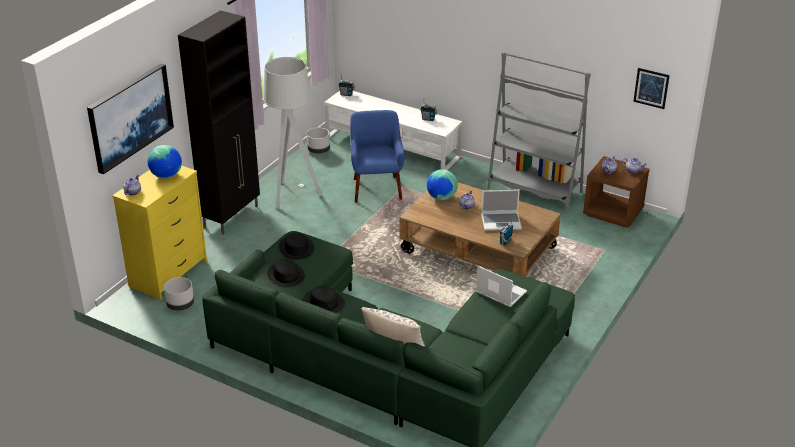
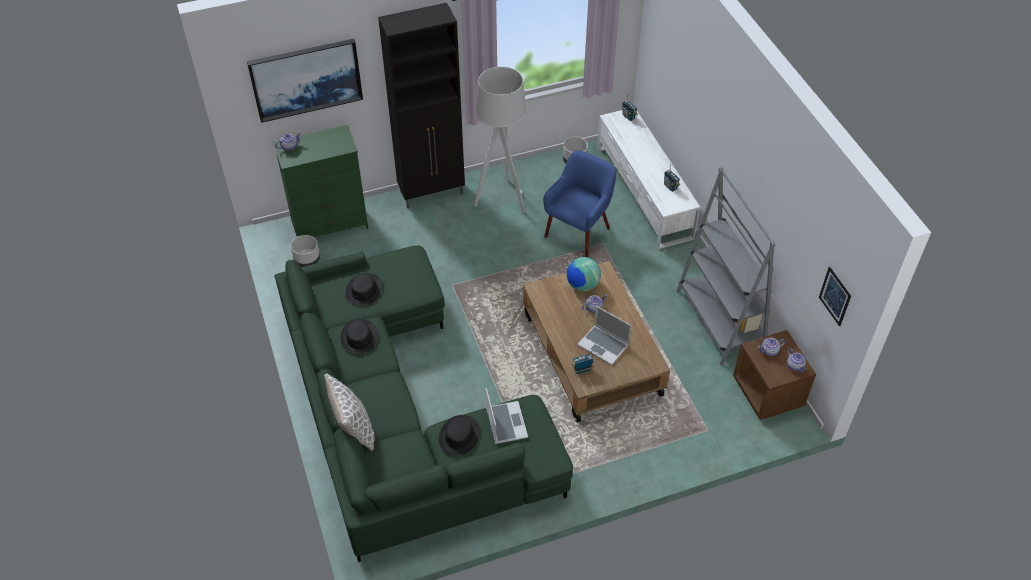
camera: 40 degrees right, 15 degrees up
yellow dresser [112,165,207,300] -> green dresser [273,125,368,238]
globe [148,145,182,179] -> none
black hat [279,233,314,260] -> black hat moved to [438,415,480,455]

